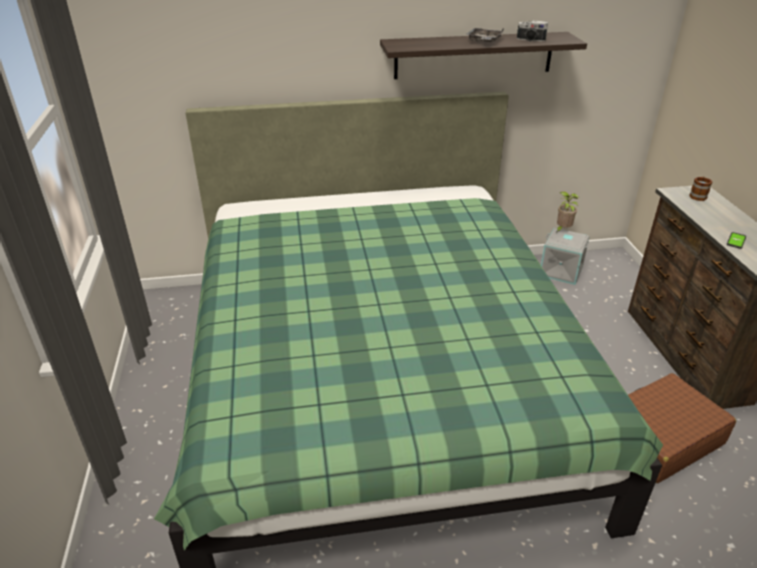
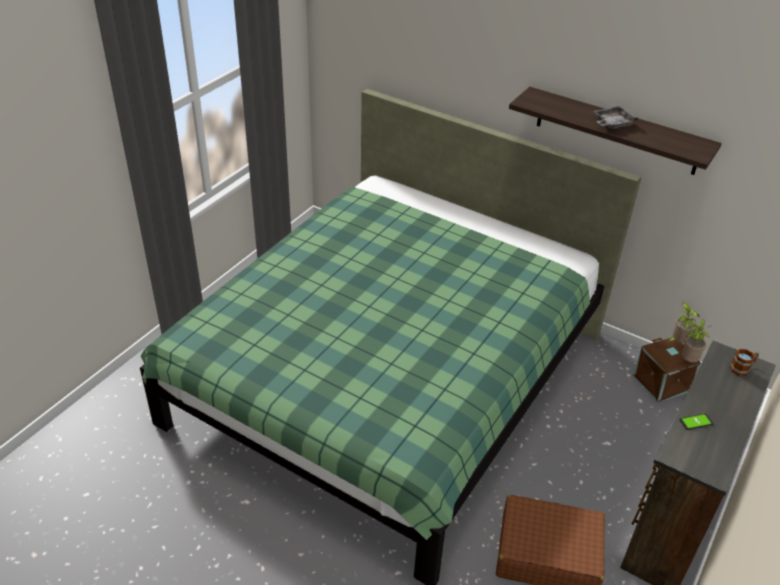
camera: 40 degrees right, 5 degrees up
camera [517,21,548,42] -> none
grey storage box [541,228,590,285] -> brown storage box [633,337,701,402]
none -> potted plant [681,319,710,362]

